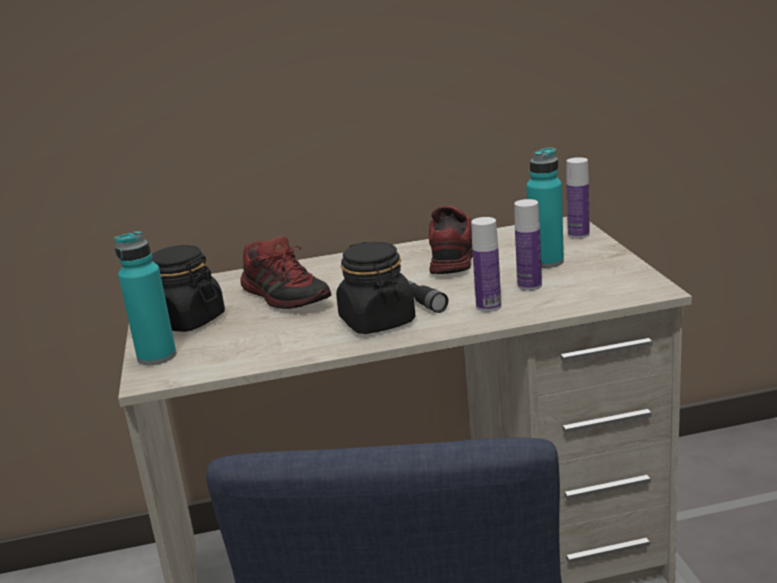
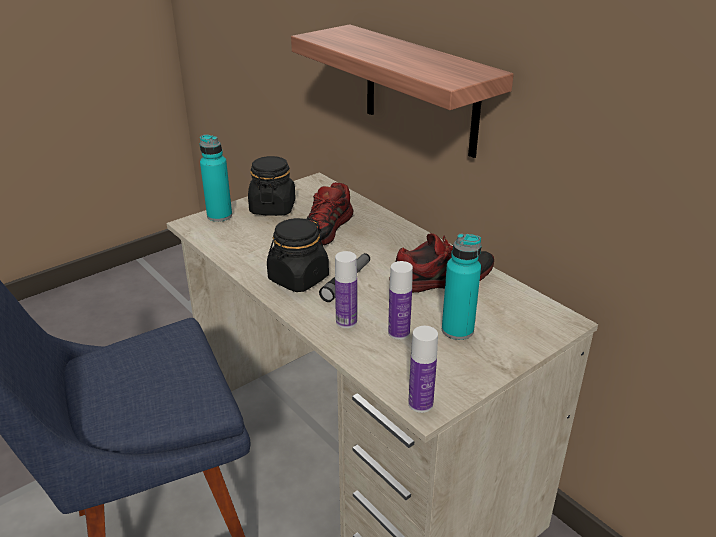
camera: 60 degrees right, 10 degrees up
bottle [566,157,590,239] -> bottle moved to [408,326,438,413]
none -> shelf [291,24,514,158]

